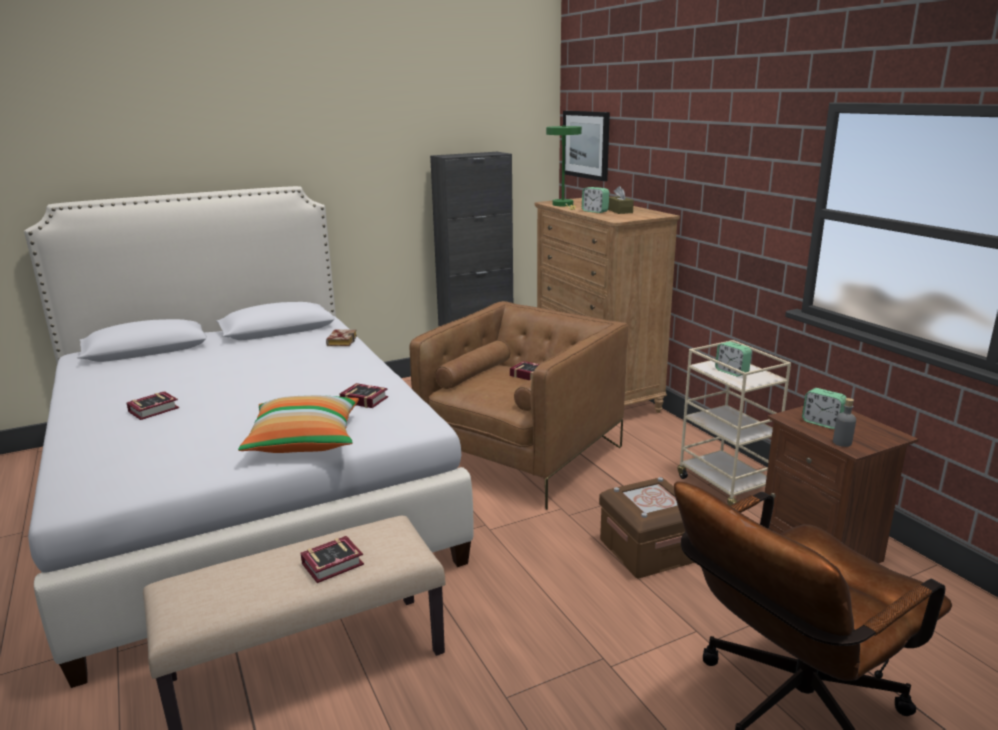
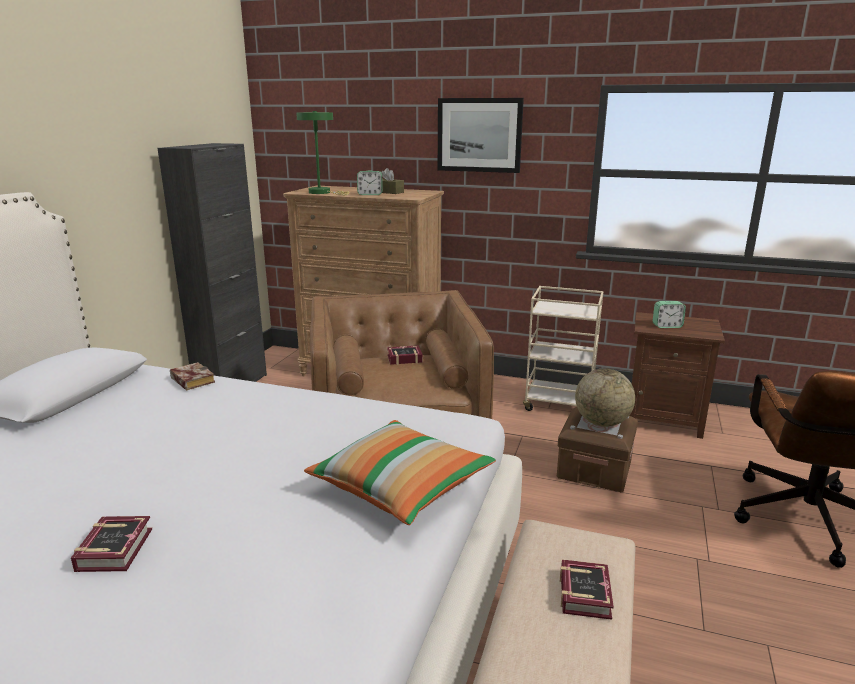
camera: 45 degrees left, 0 degrees up
book [340,383,388,408] -> none
picture [563,111,610,181] -> picture moved to [438,98,524,173]
alarm clock [715,341,752,376] -> none
grey bottle [833,398,856,447] -> none
none -> globe [575,368,635,427]

